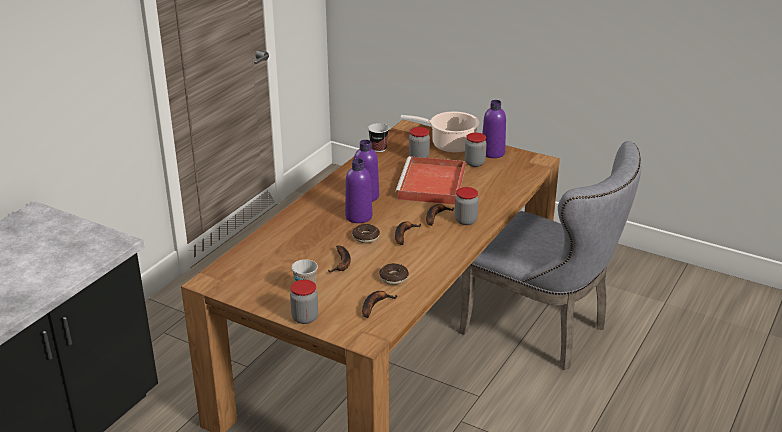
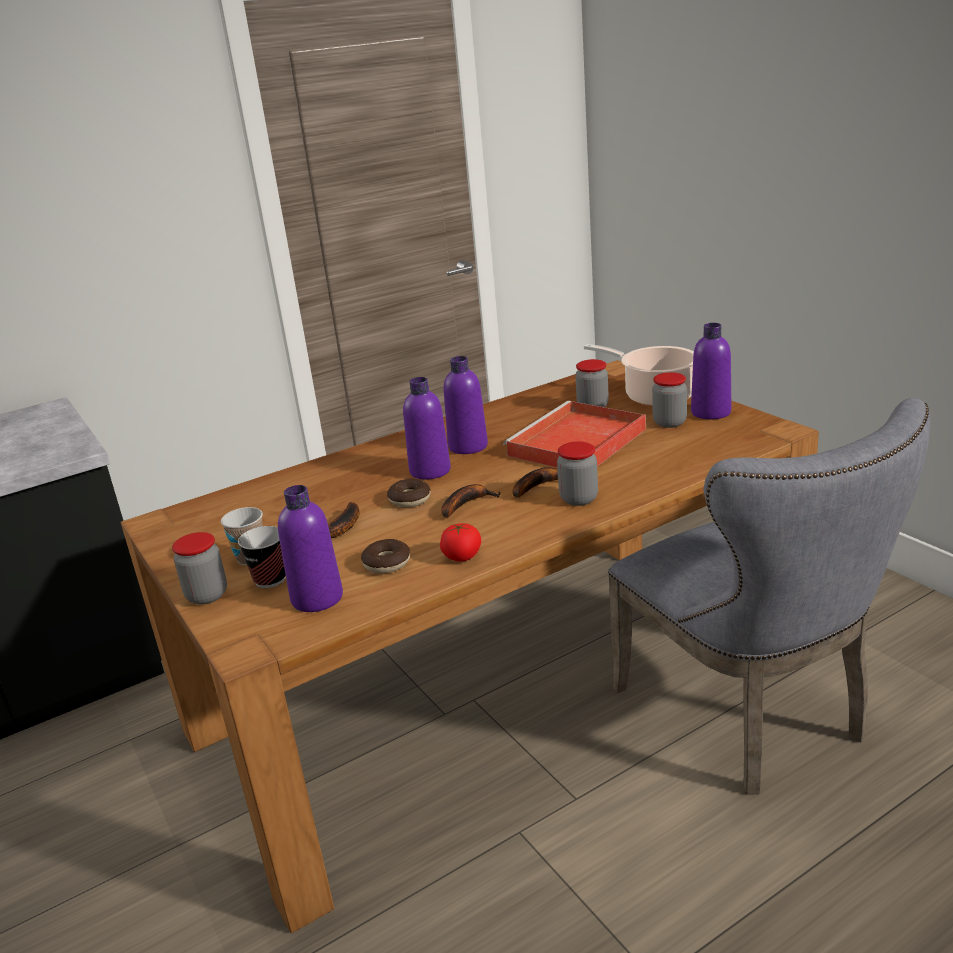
camera: 30 degrees right, 5 degrees down
banana [362,291,397,318] -> purple bottle [278,485,343,612]
cup [368,123,389,152] -> cup moved to [238,526,286,588]
none -> tomato [440,523,481,561]

